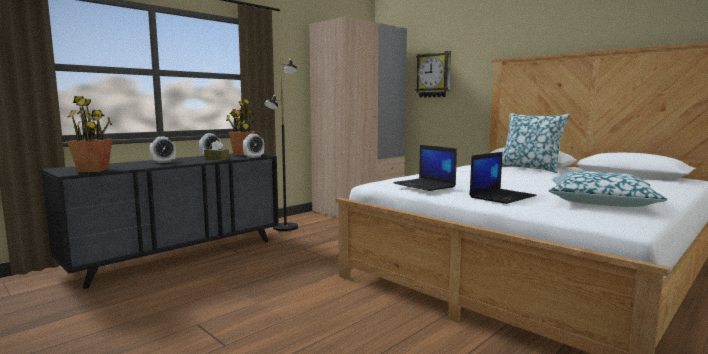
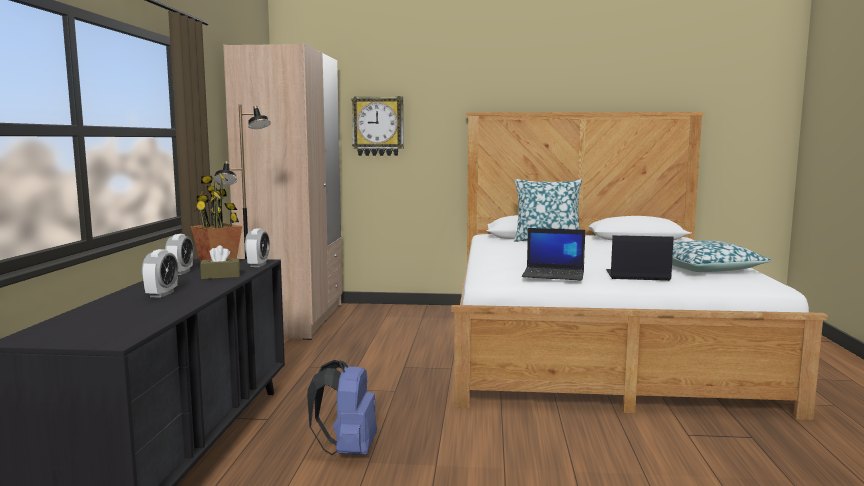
camera: 40 degrees left, 0 degrees up
potted plant [67,96,112,172] -> none
laptop [469,152,537,204] -> laptop turned 90 degrees counterclockwise [606,235,674,281]
none -> blue backpack [307,360,377,455]

